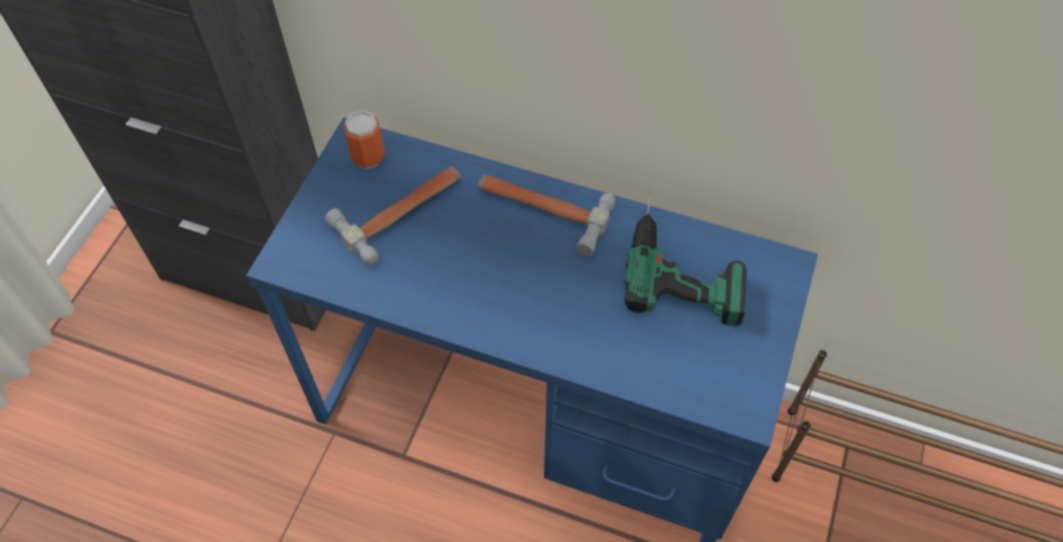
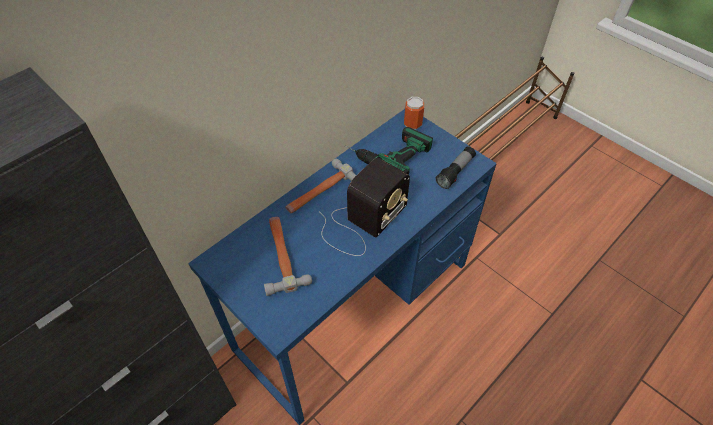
camera: 65 degrees left, 5 degrees down
can [343,110,385,169] -> can moved to [404,97,424,129]
none -> radio [319,158,410,256]
none -> flashlight [436,146,476,189]

